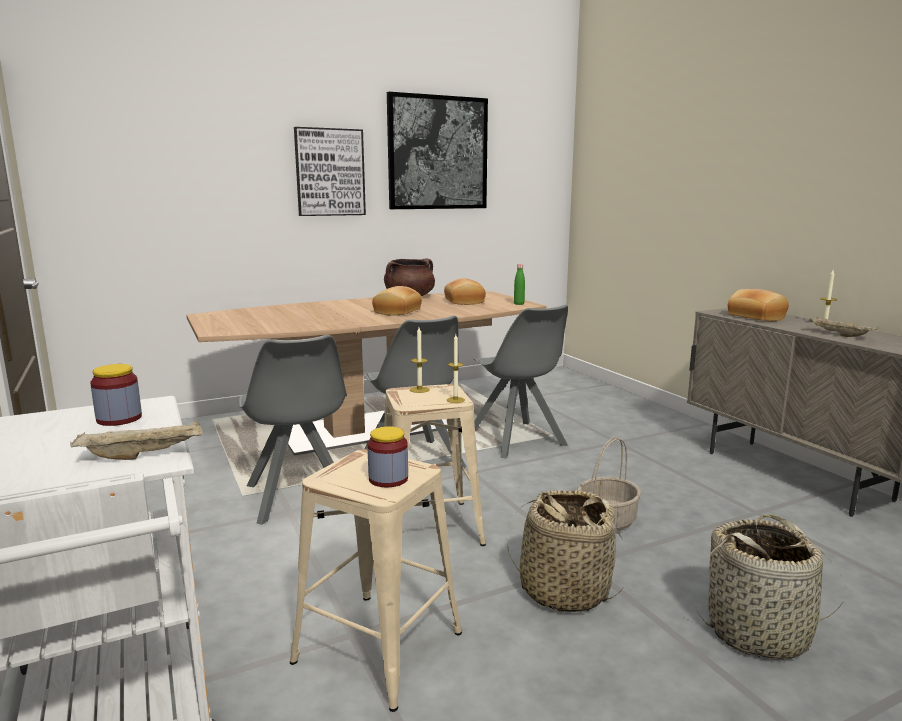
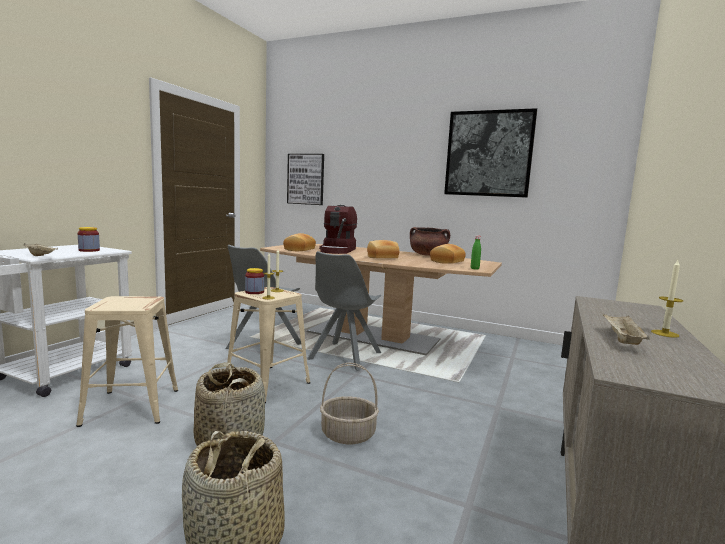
camera: 50 degrees right, 5 degrees down
picture [294,127,366,216] -> picture moved to [287,154,324,205]
jar [367,426,408,487] -> jar moved to [245,268,264,294]
grey chair [472,305,568,459] -> none
bread [728,289,789,321] -> bread moved to [283,233,316,251]
none -> coffee machine [319,205,357,254]

